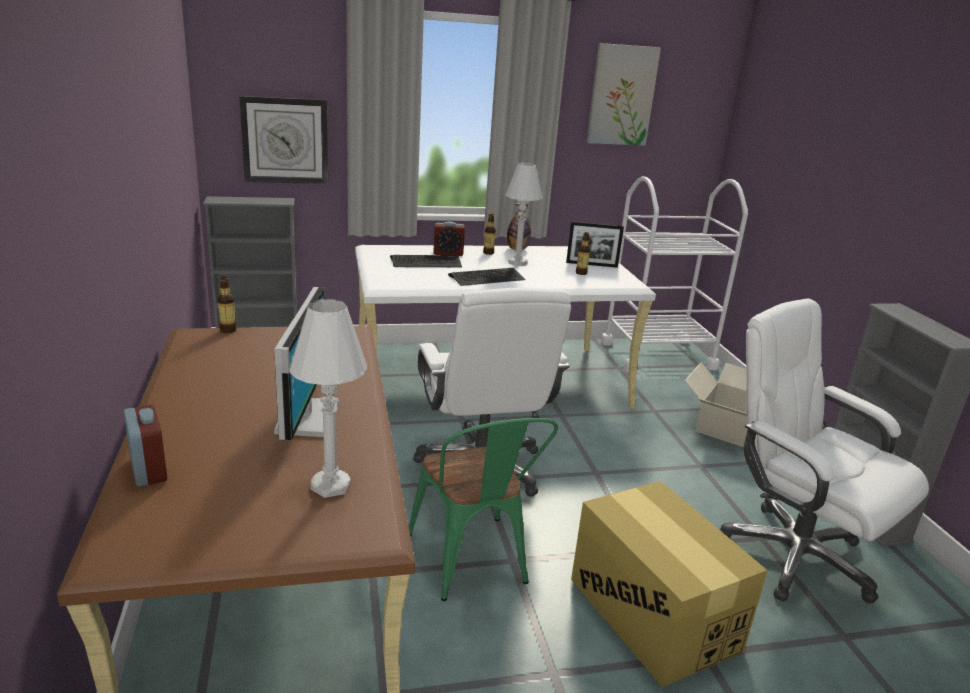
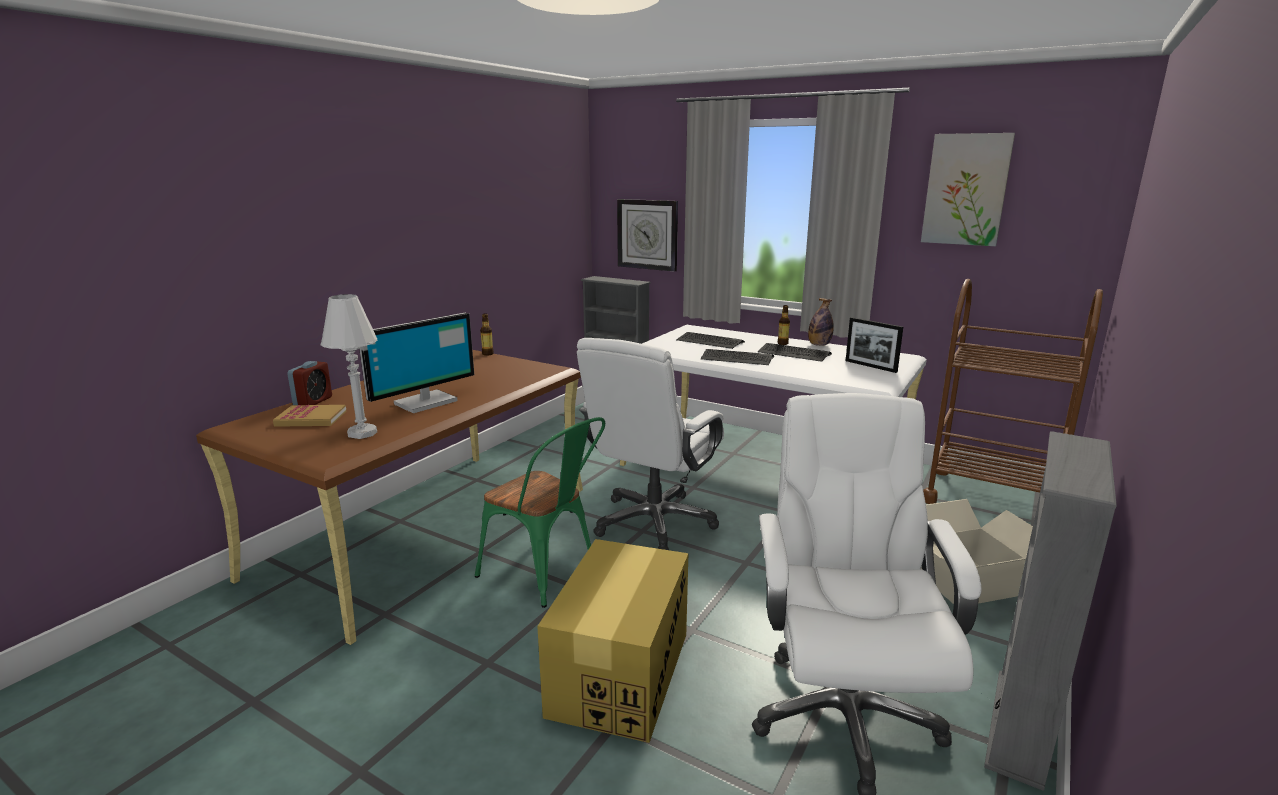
camera: 45 degrees right, 5 degrees down
green chair [408,418,558,601] -> green chair turned 75 degrees counterclockwise [475,417,605,608]
alarm clock [433,221,465,256] -> none
white table lamp [505,162,542,266] -> keyboard [758,343,832,362]
bottle [576,232,590,275] -> none
white cart [601,176,748,373] -> brown cart [923,279,1103,504]
none -> book [273,405,346,427]

